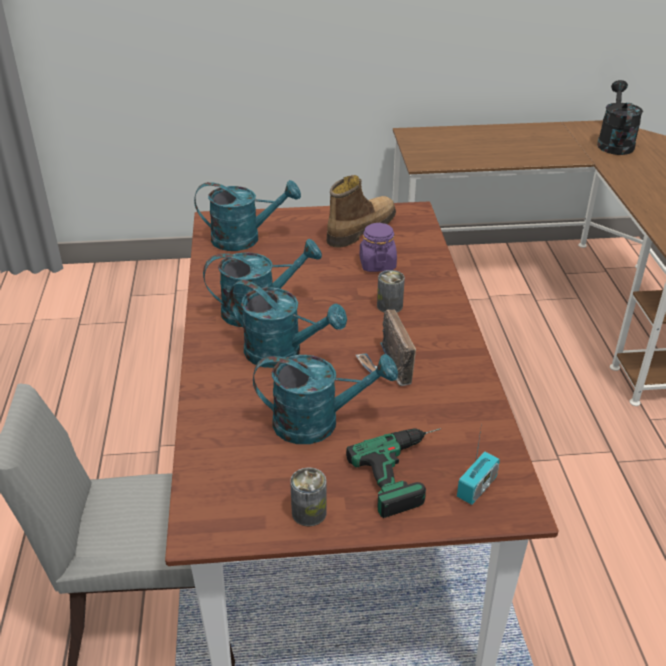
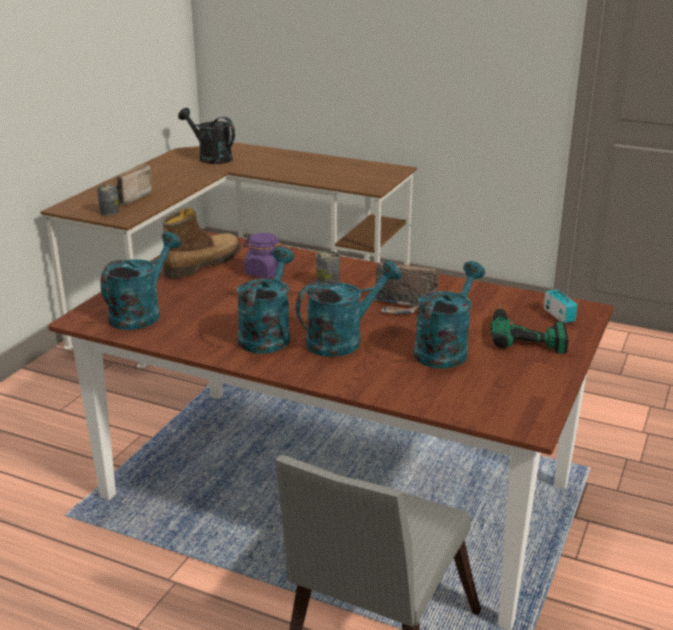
camera: 60 degrees left, 10 degrees down
can [290,468,327,526] -> can moved to [97,185,119,215]
boot [327,175,396,247] -> boot turned 60 degrees clockwise [162,208,241,279]
none -> radio [116,164,152,205]

